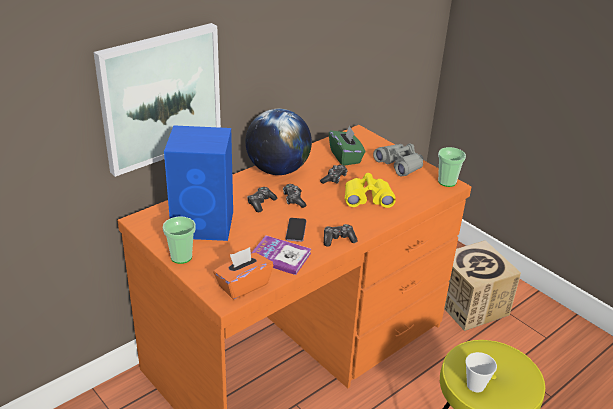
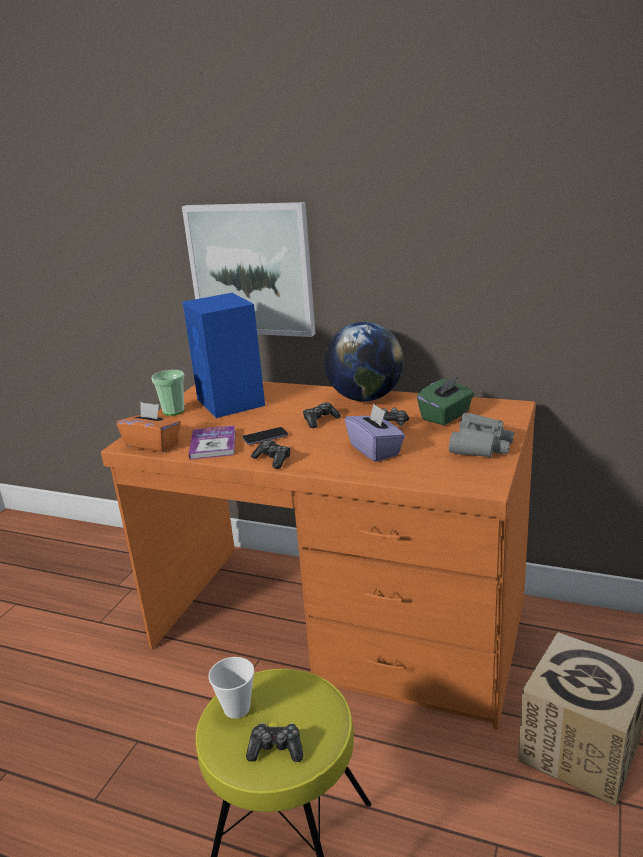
camera: 65 degrees right, 10 degrees down
game controller [247,187,277,212] -> game controller moved to [246,723,303,762]
yellow binoculars [345,173,396,208] -> purple tissue box [345,404,405,462]
cup [438,147,466,187] -> none

